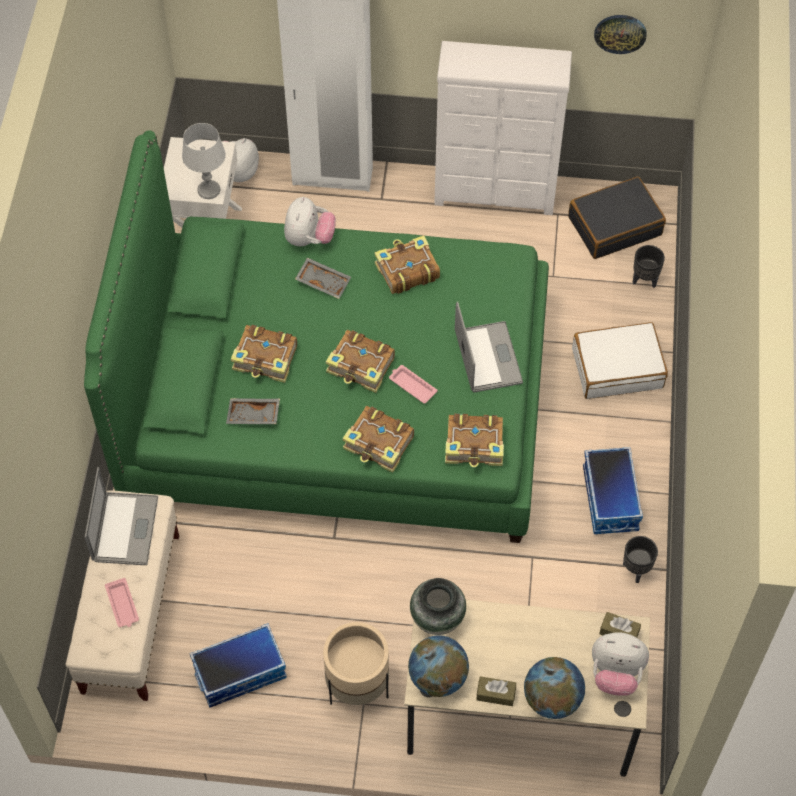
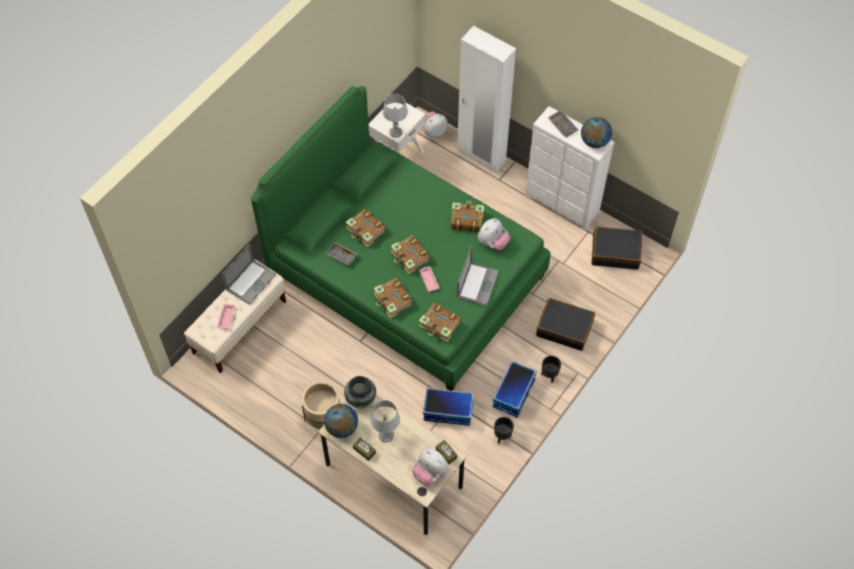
camera: 30 degrees right, 0 degrees up
storage box [189,623,287,708] -> storage box moved to [423,388,474,426]
plush toy [284,197,336,246] -> plush toy moved to [478,218,510,250]
grey tray [295,257,351,299] -> grey tray moved to [548,110,578,138]
globe [524,657,585,719] -> globe moved to [581,117,612,148]
white suitcase [572,322,668,399] -> black suitcase [536,298,595,351]
wall clock [594,15,647,54] -> none
black planter [633,245,665,288] -> black planter moved to [541,356,561,383]
none -> grey table lamp [370,400,400,442]

